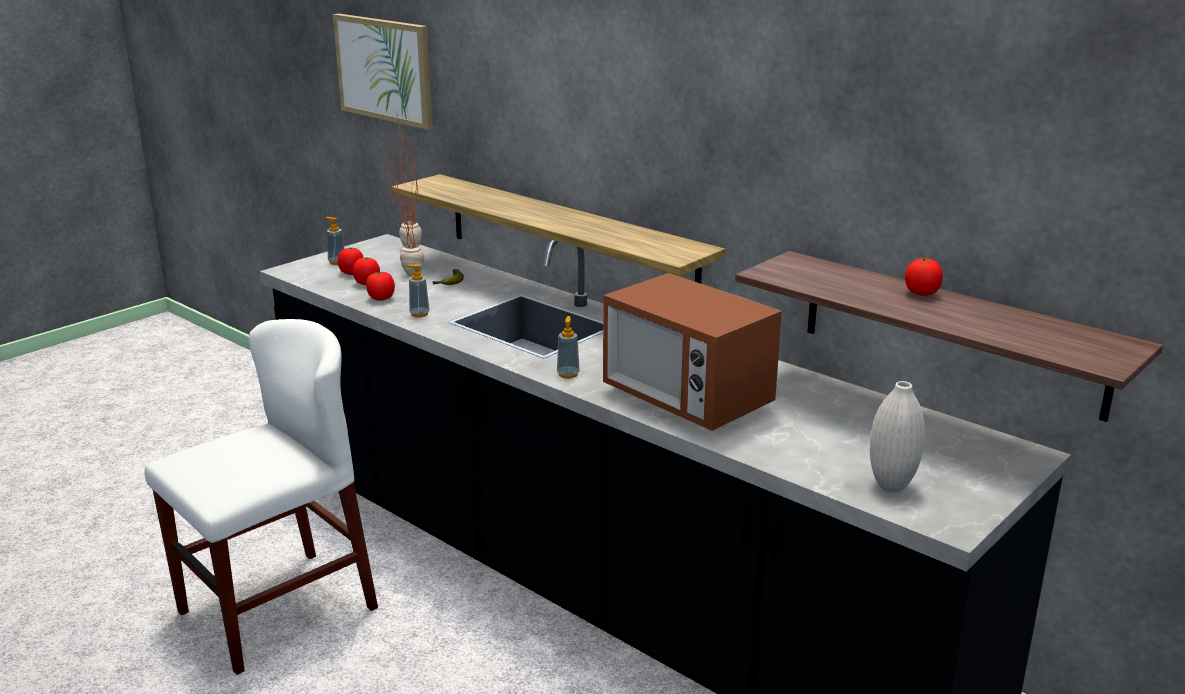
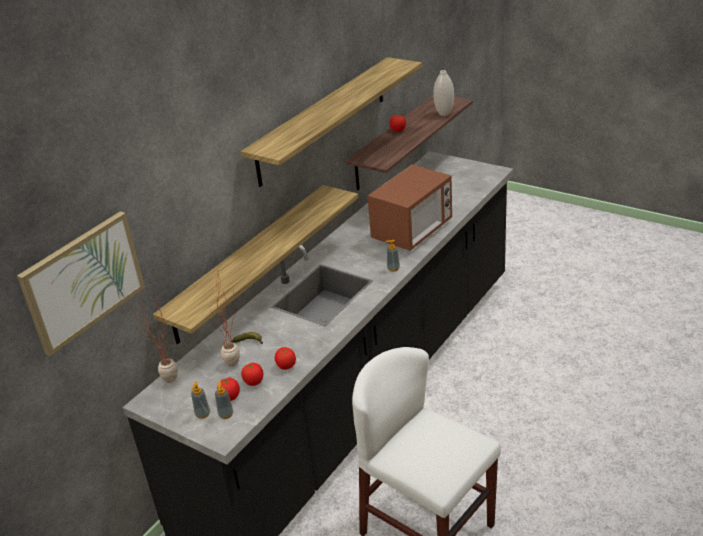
camera: 95 degrees left, 10 degrees up
soap dispenser [406,264,430,317] -> soap dispenser moved to [215,381,234,419]
white vase [870,381,925,493] -> white vase moved to [433,70,454,116]
none -> shelf [241,57,422,187]

